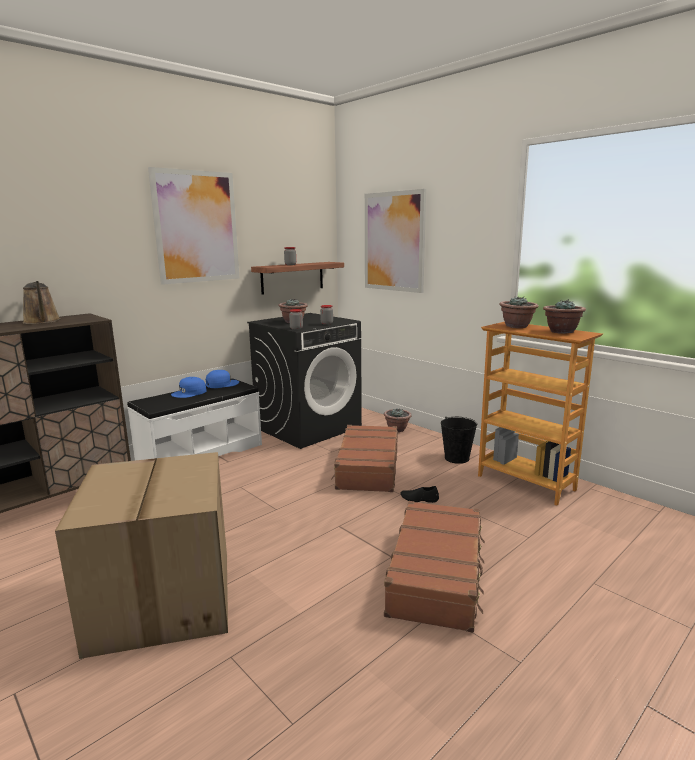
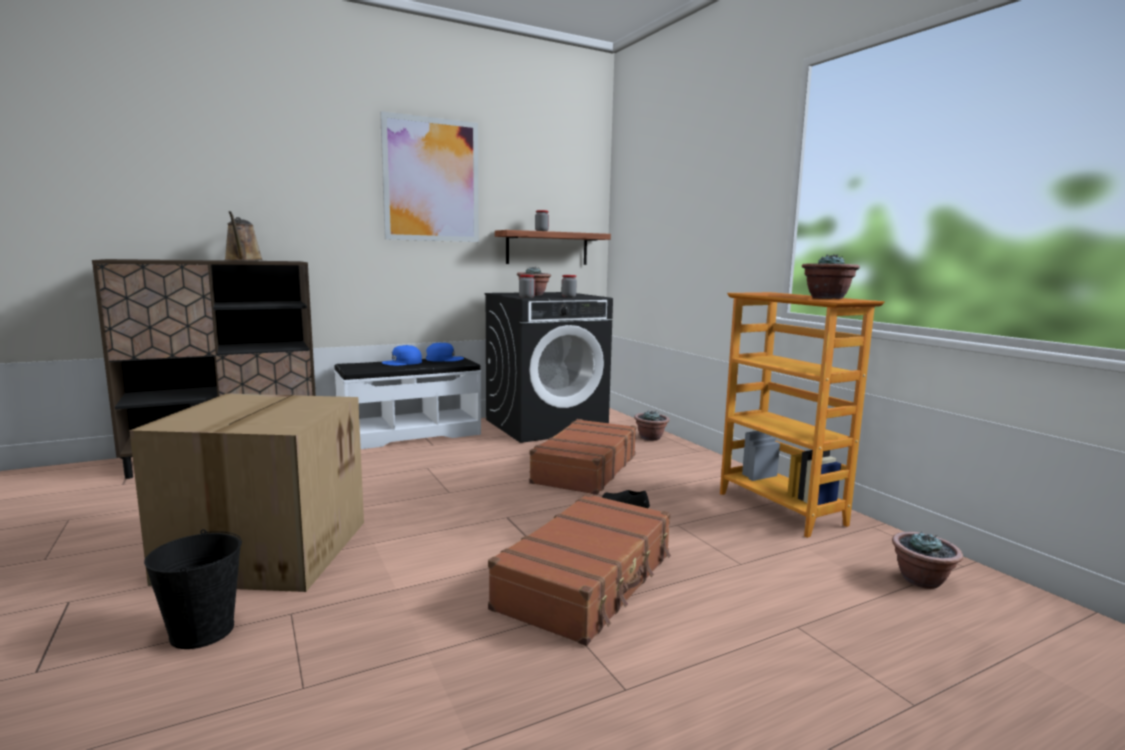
camera: 15 degrees right, 5 degrees down
picture [365,189,426,293] -> none
black bucket [441,417,477,464] -> black bucket moved to [144,529,242,649]
potted plant [499,296,539,328] -> potted plant moved to [892,531,963,589]

